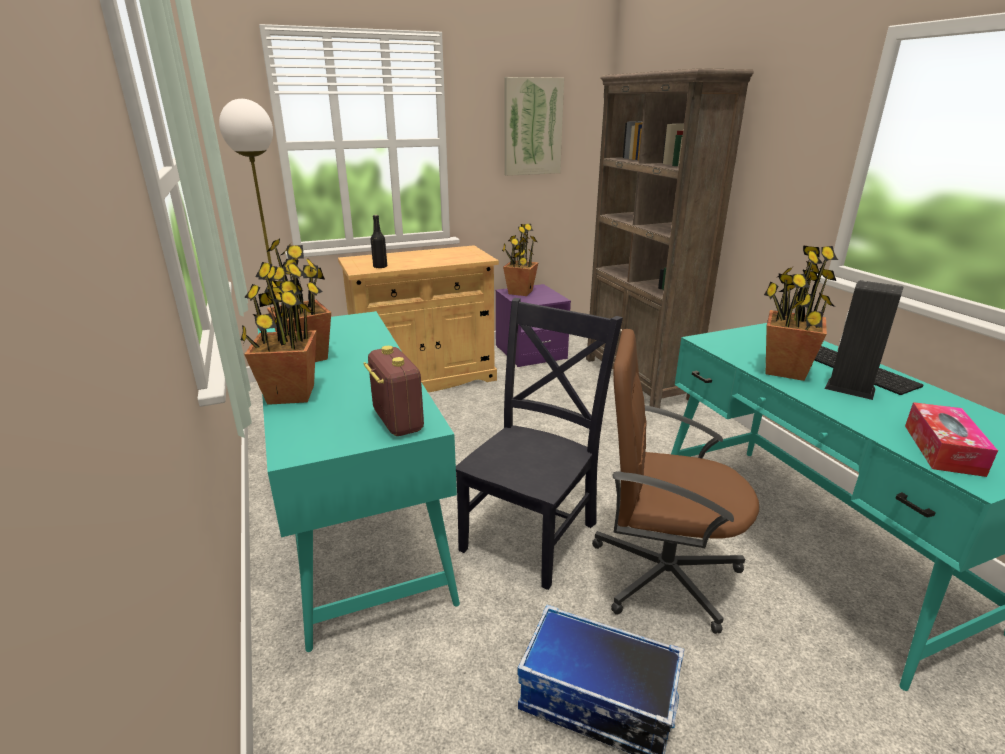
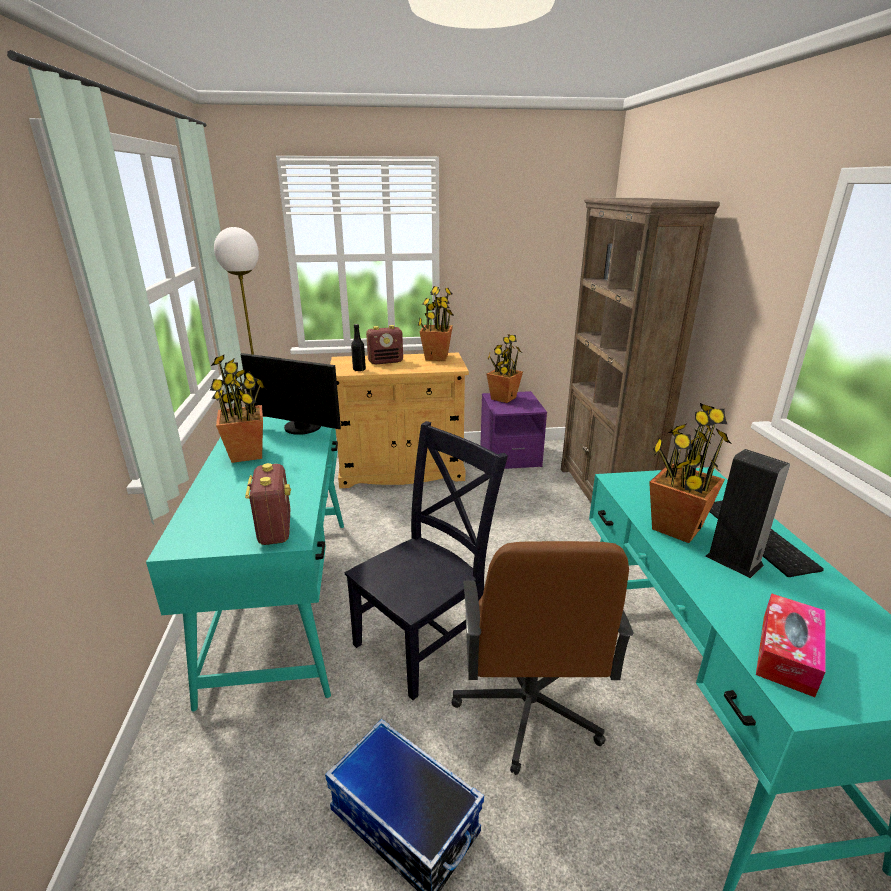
camera: 15 degrees right, 0 degrees up
potted plant [241,262,317,405] -> potted plant moved to [418,286,453,361]
picture [504,77,564,176] -> none
brown office chair [592,329,759,634] -> brown office chair turned 120 degrees counterclockwise [451,541,633,775]
none -> monitor [241,353,341,435]
none -> radio [366,325,403,365]

